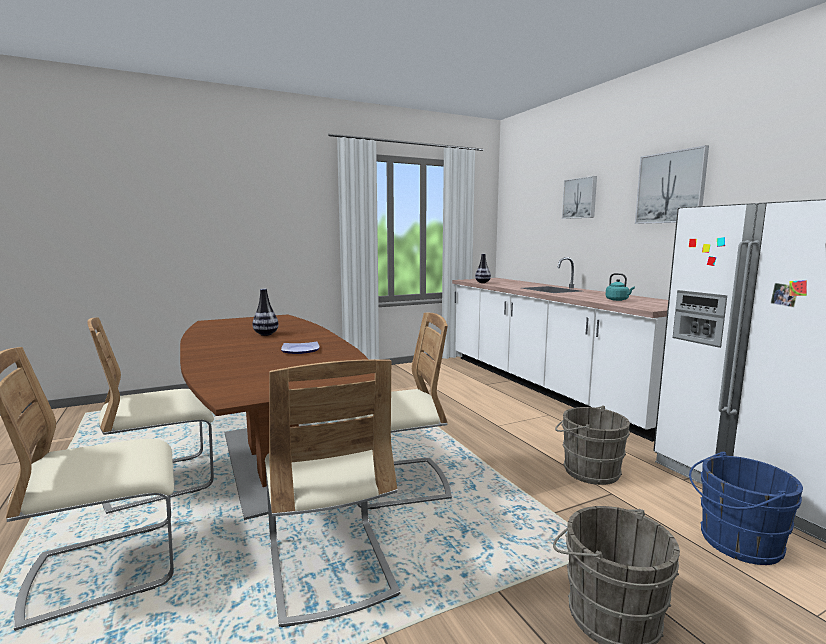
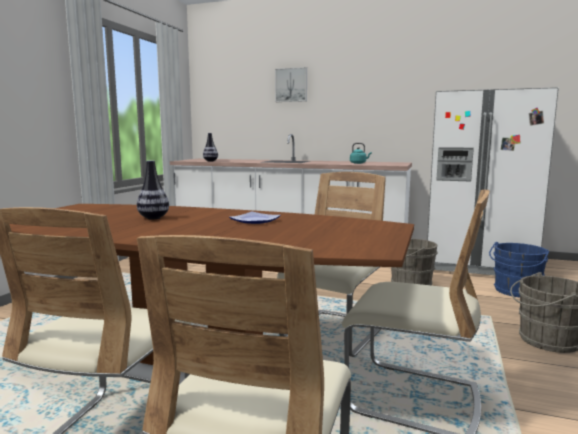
camera: 45 degrees left, 0 degrees up
picture [635,145,709,224] -> none

